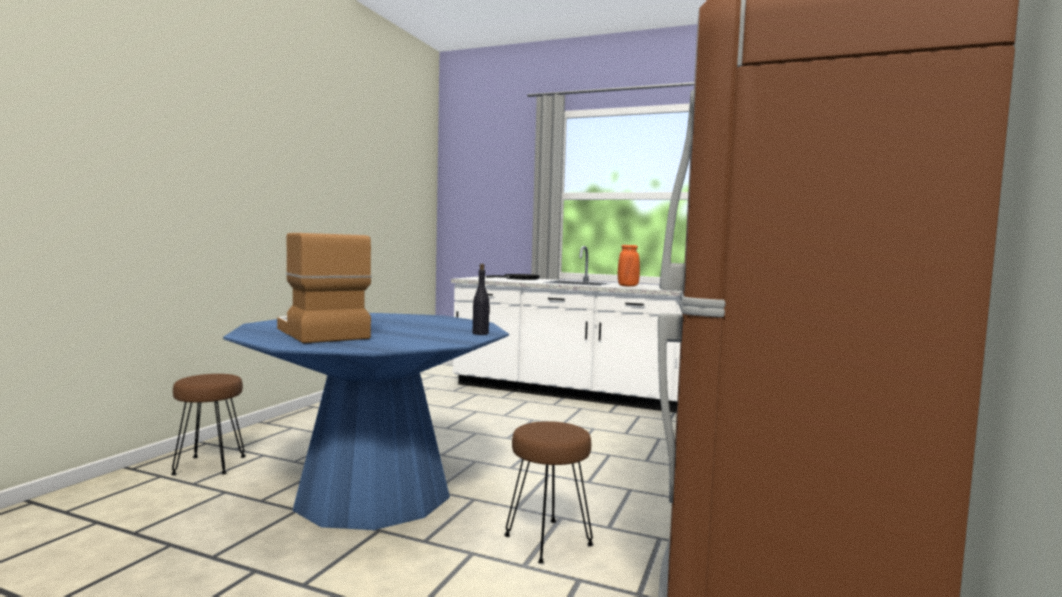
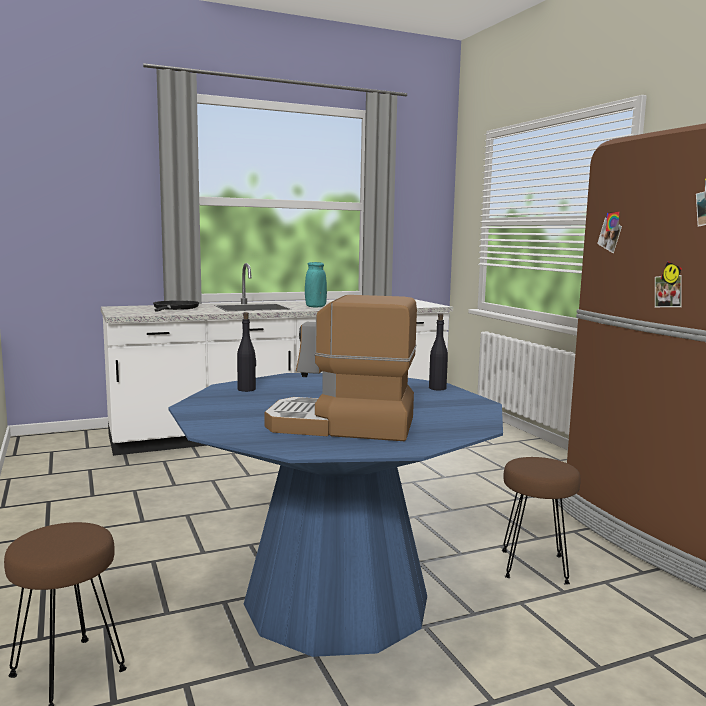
camera: 45 degrees left, 5 degrees up
orange vase [618,245,640,286] -> turquoise vase [305,262,327,307]
none -> black bottle [237,312,256,392]

